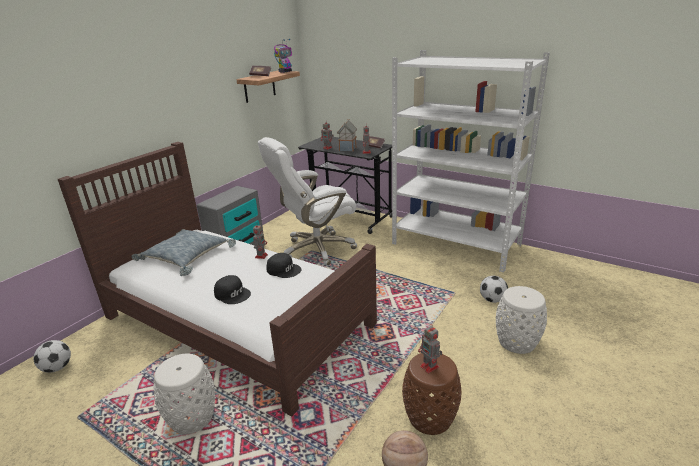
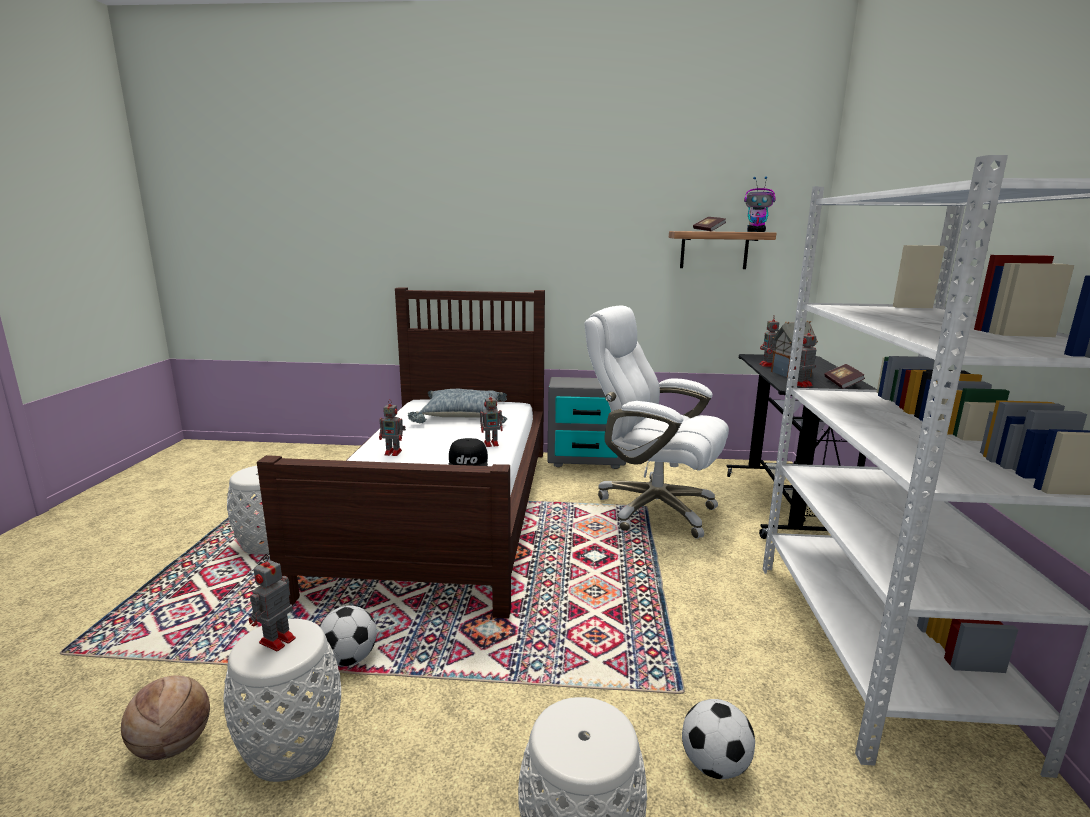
camera: 60 degrees right, 10 degrees down
football [34,340,71,373] -> football moved to [319,606,377,666]
black cap [214,275,251,304] -> toy robot [379,399,406,456]
brown stool [402,353,461,435] -> white stool [224,619,341,782]

